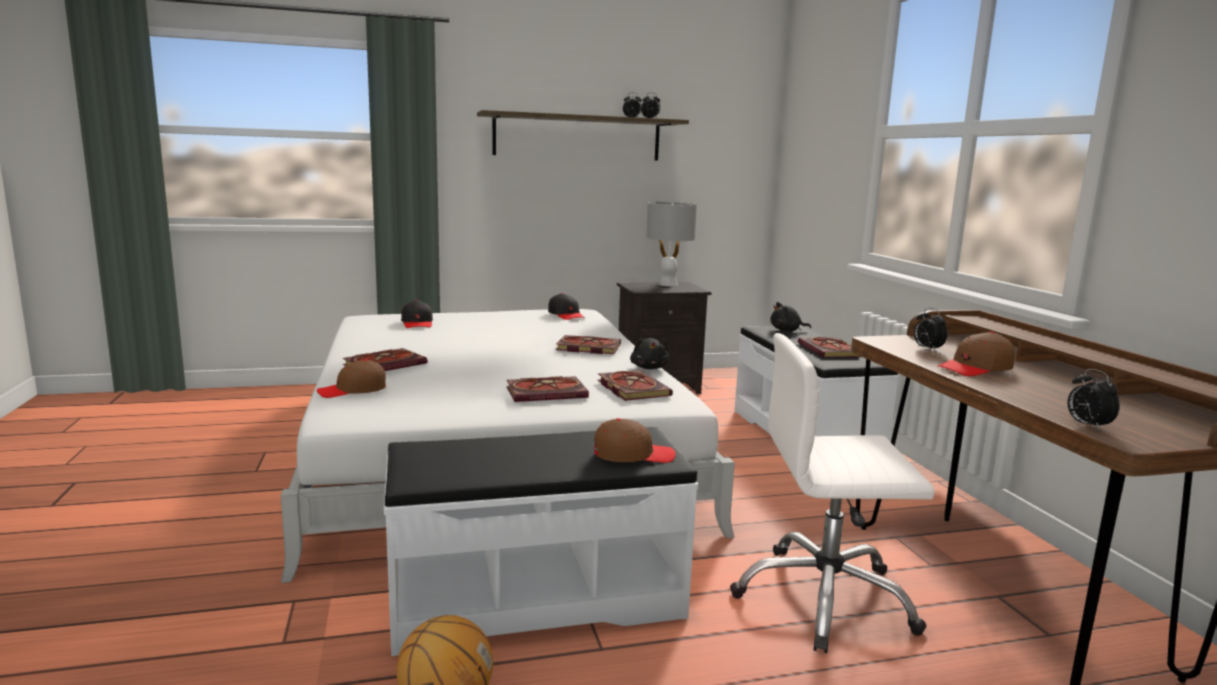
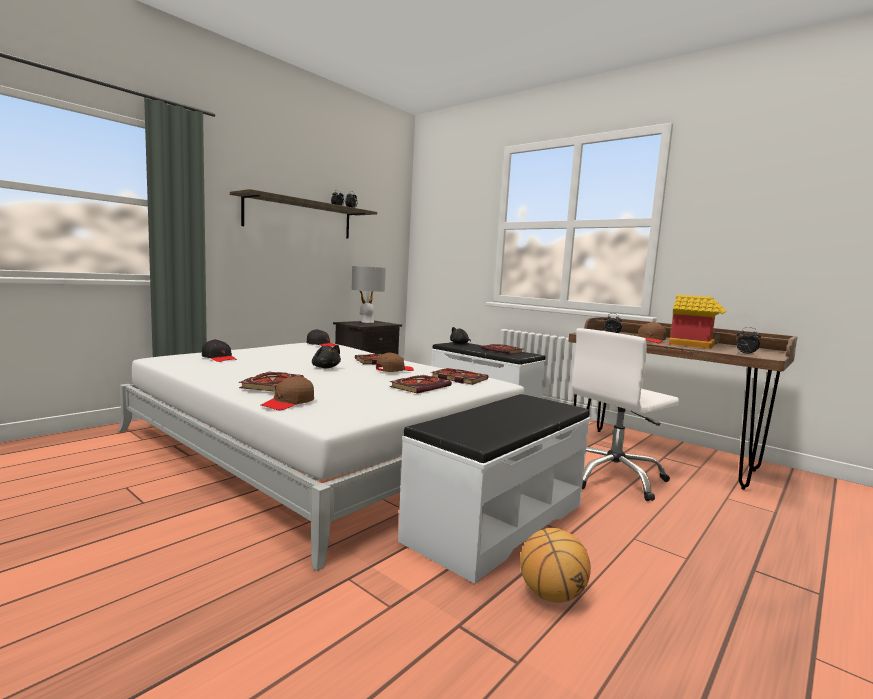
camera: 35 degrees left, 5 degrees down
brown cap [594,418,676,463] -> brown cap moved to [376,352,414,372]
black plush toy [630,338,669,369] -> black plush toy moved to [312,345,341,368]
none -> toy house [669,294,727,349]

